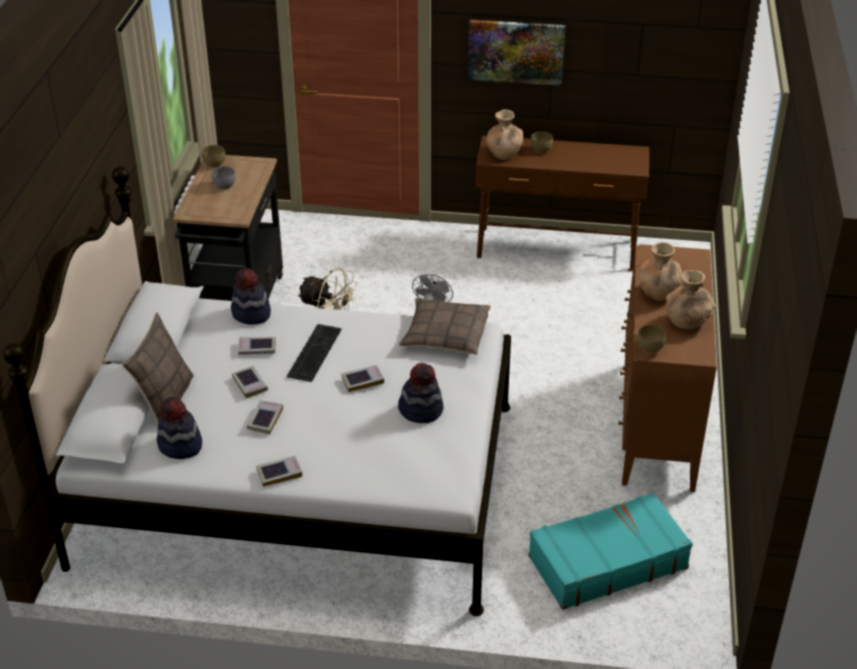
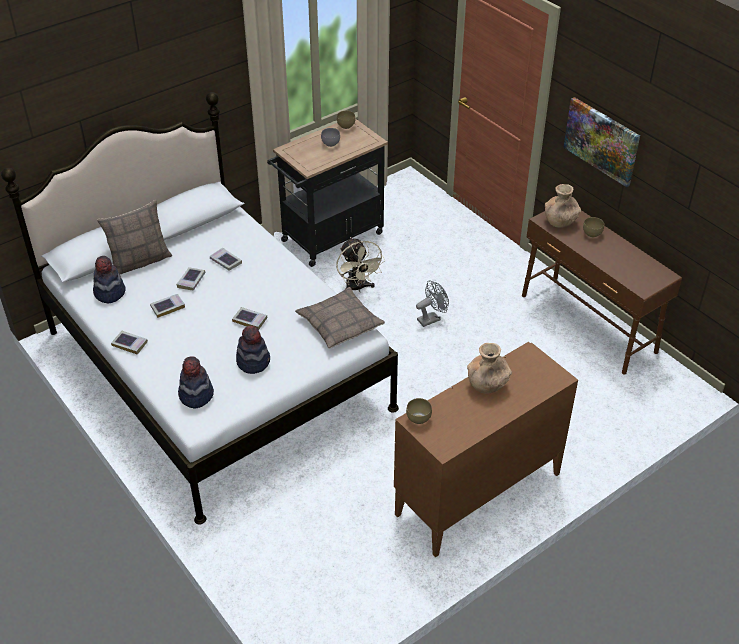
camera: 45 degrees right, 5 degrees up
hat [231,268,271,325] -> hat moved to [178,356,214,409]
keyboard [287,324,342,382] -> none
turquoise suitcase [528,493,693,610] -> none
brown vase [666,270,716,329] -> none

